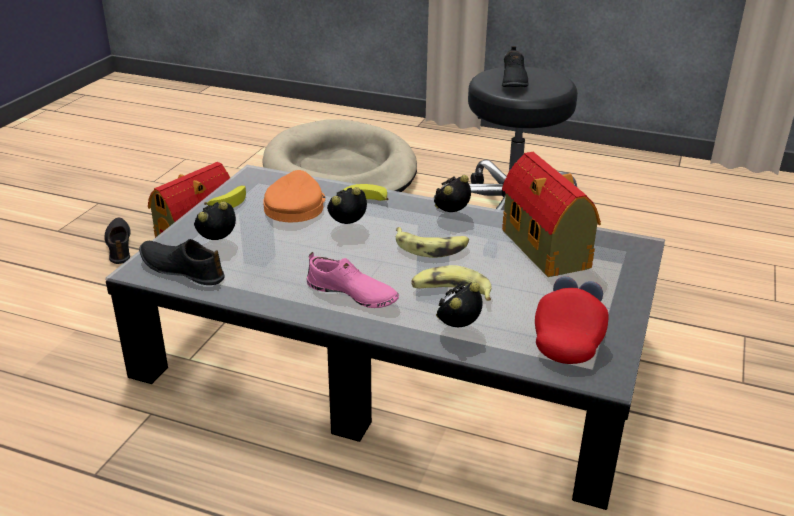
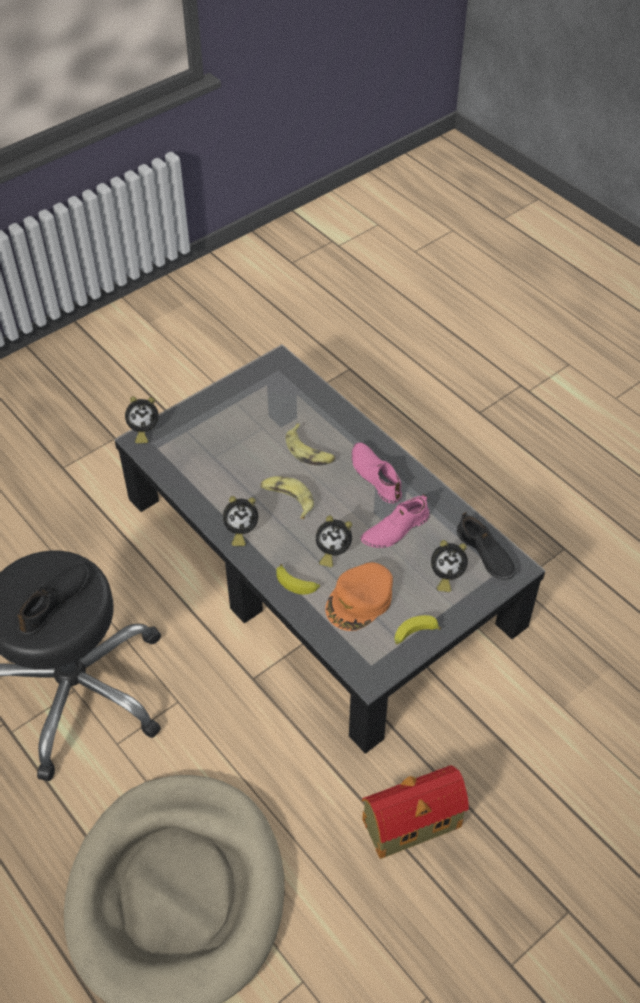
camera: 150 degrees left, 20 degrees up
black shoe [104,218,131,264] -> none
alarm clock [436,282,482,327] -> alarm clock moved to [125,396,159,444]
toy house [502,152,601,277] -> none
red cap [535,276,609,364] -> none
none -> pink shoe [361,494,430,548]

